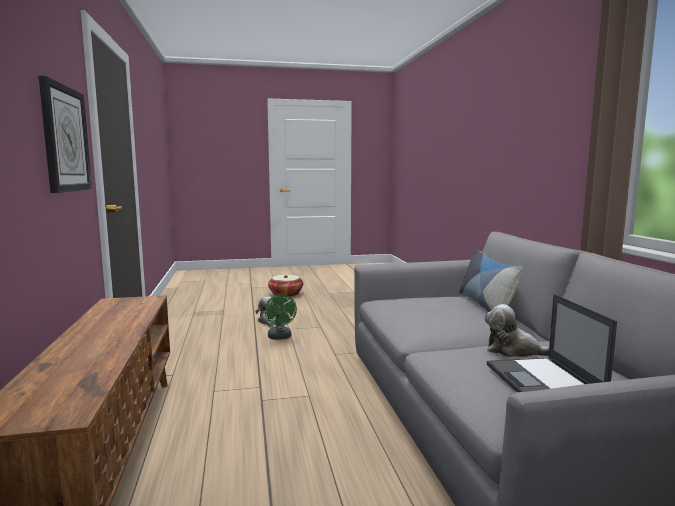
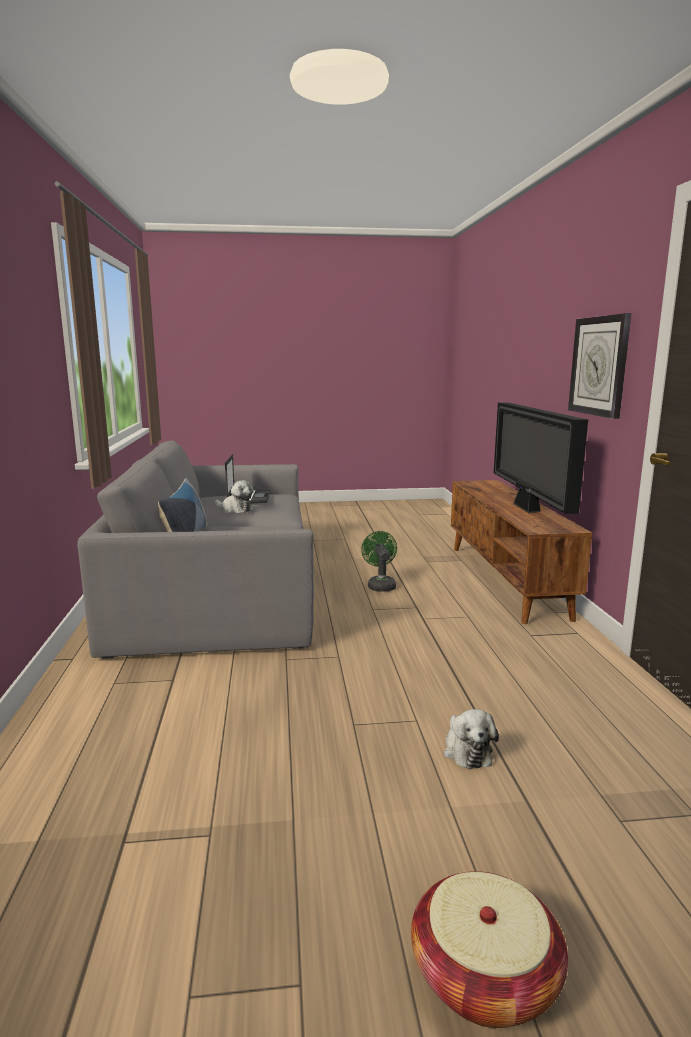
camera: 175 degrees left, 5 degrees up
green fan [265,294,297,340] -> green fan moved to [361,531,397,592]
none -> television [494,402,588,514]

